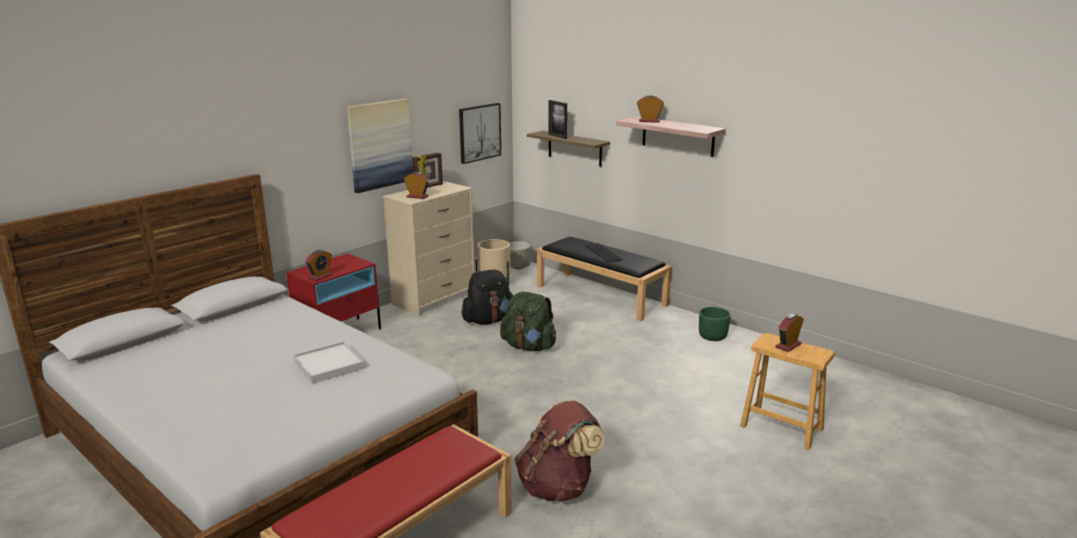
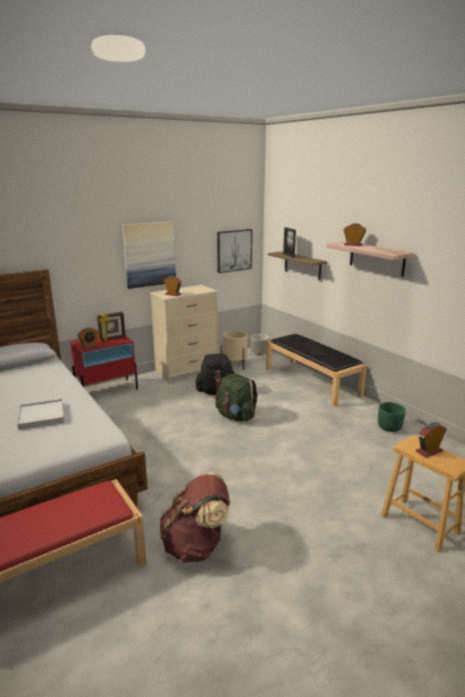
camera: 15 degrees right, 0 degrees up
picture frame [412,153,443,188] -> picture frame moved to [97,312,126,341]

